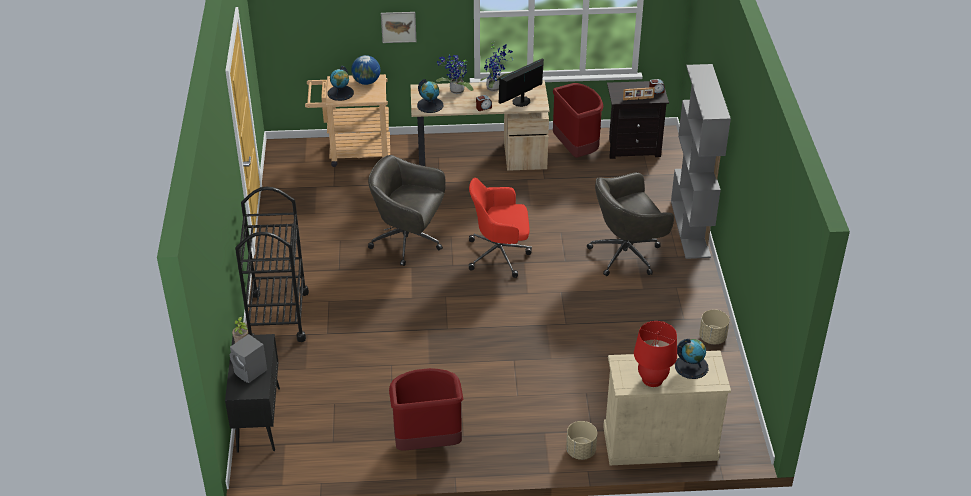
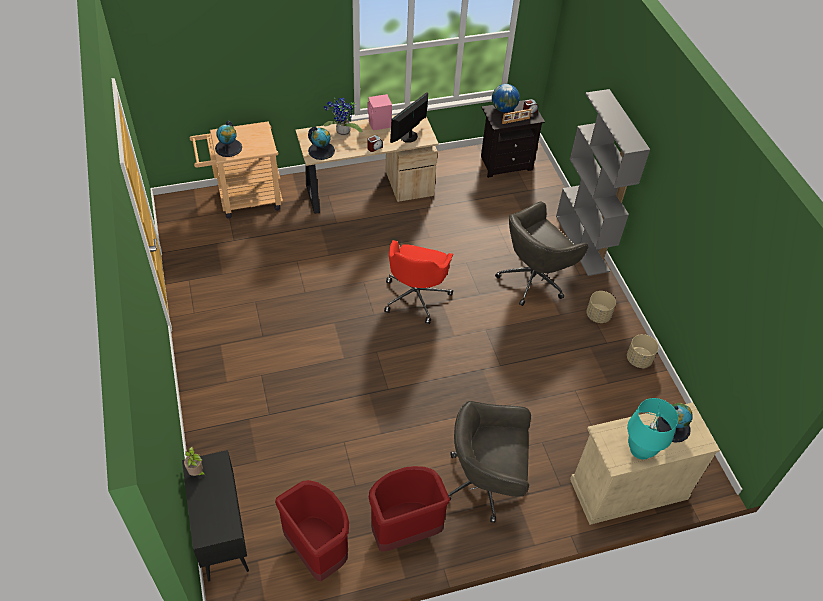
camera: 15 degrees left, 10 degrees up
grey speaker [230,334,267,383] -> none
black cart [235,187,309,342] -> none
globe [351,55,380,85] -> globe moved to [492,84,520,112]
grey office chair [368,155,446,266] -> grey office chair moved to [448,401,531,523]
picture [381,12,416,43] -> none
red office chair [469,178,532,278] -> red office chair turned 60 degrees counterclockwise [384,240,453,324]
potted plant [480,41,513,92] -> pink speaker [367,94,392,130]
red trash can [553,83,603,158] -> red trash can moved to [275,480,349,581]
beige planter [566,421,597,460] -> beige planter moved to [586,291,616,323]
red table lamp [634,321,677,387] -> turquoise table lamp [627,398,678,460]

